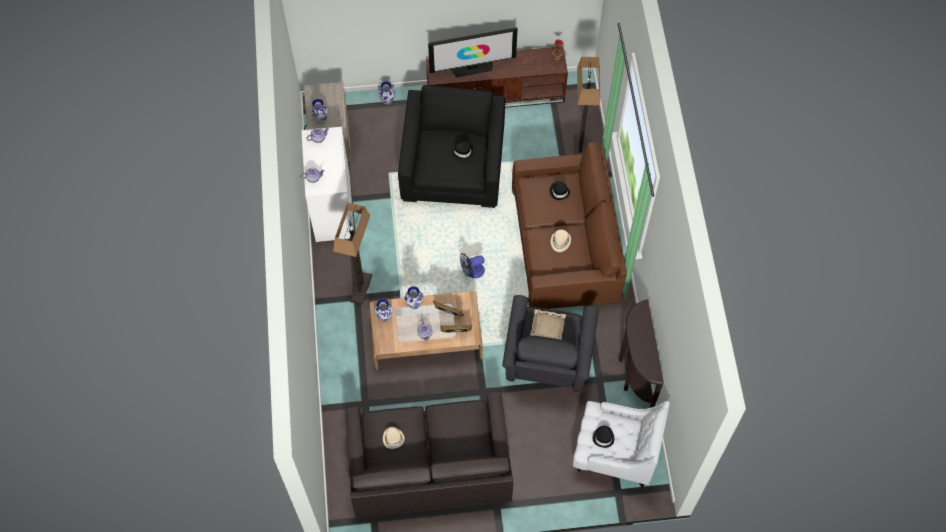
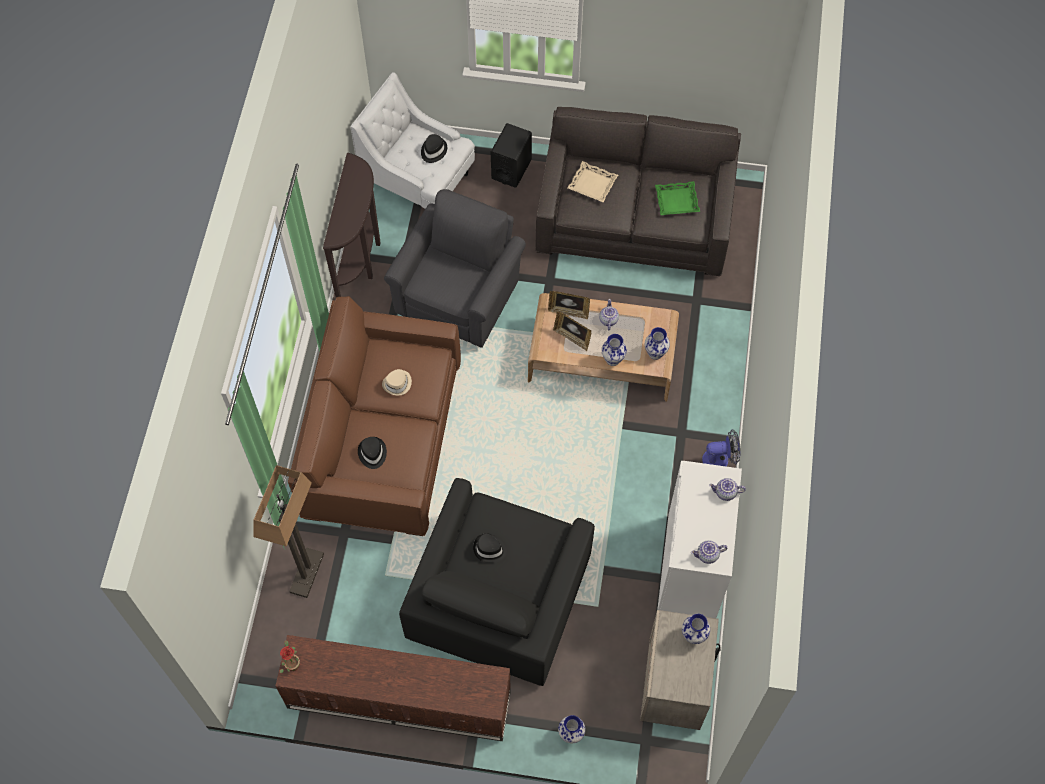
camera: 165 degrees left, 0 degrees up
floor lamp [333,202,372,305] -> none
beige hat [383,427,405,449] -> green tray [655,181,700,215]
television [428,27,518,77] -> none
fan [460,253,485,278] -> fan moved to [702,429,741,467]
beige tray [530,309,566,340] -> beige tray moved to [567,161,618,202]
none -> black speaker [491,123,532,188]

